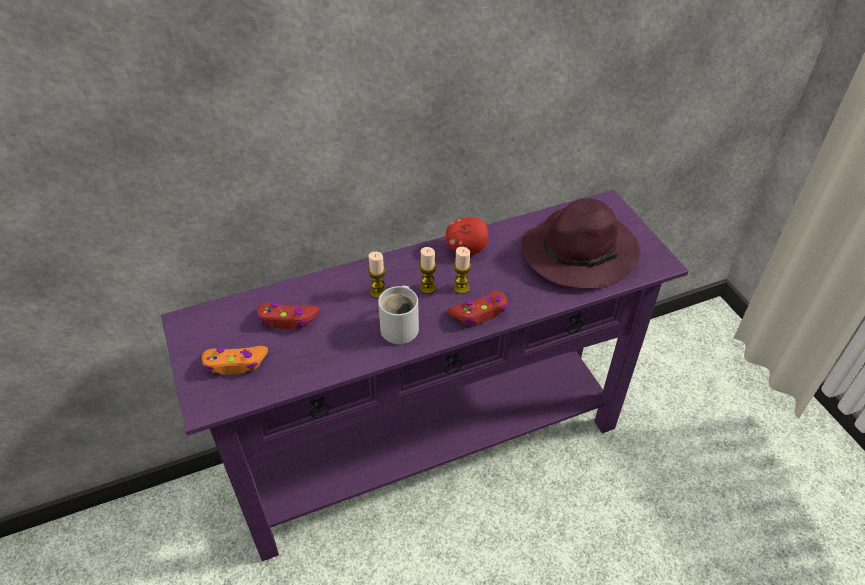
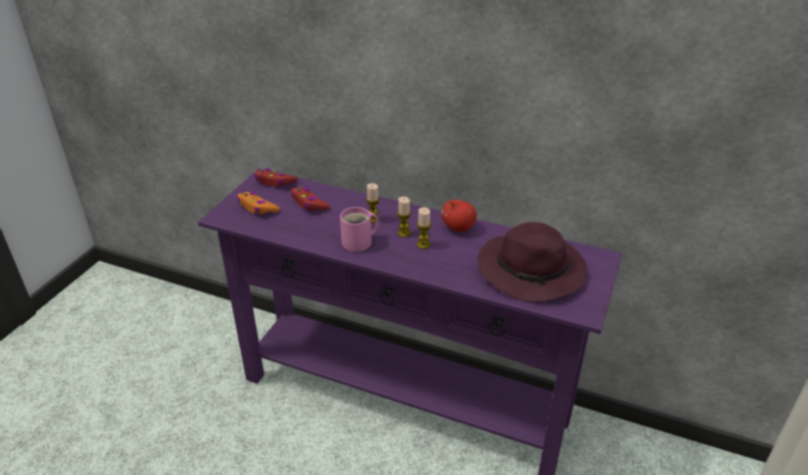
camera: 45 degrees right, 10 degrees down
white mug [378,285,419,344] -> pink mug [340,207,379,252]
red game controller [447,291,508,325] -> red game controller moved to [254,168,297,187]

